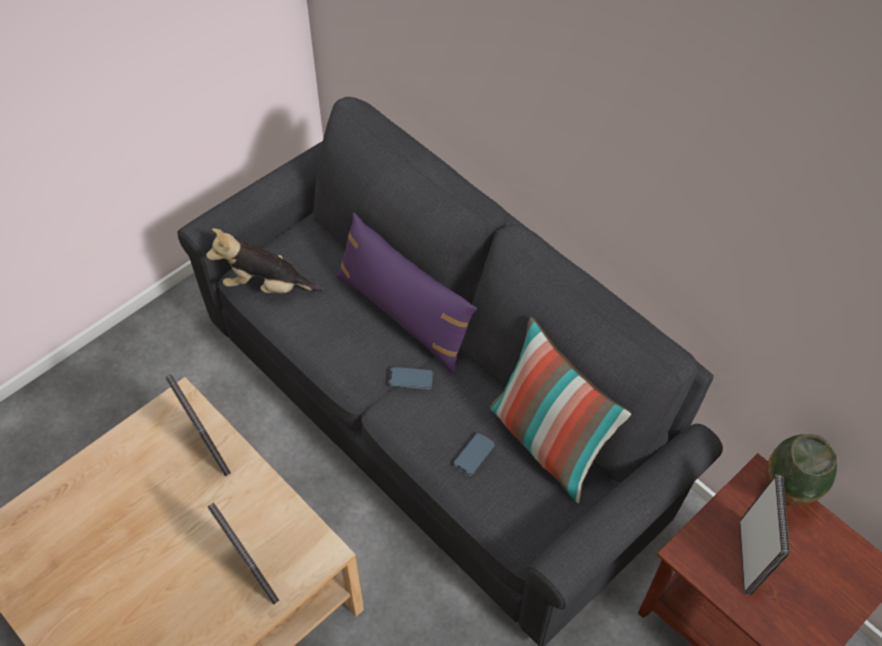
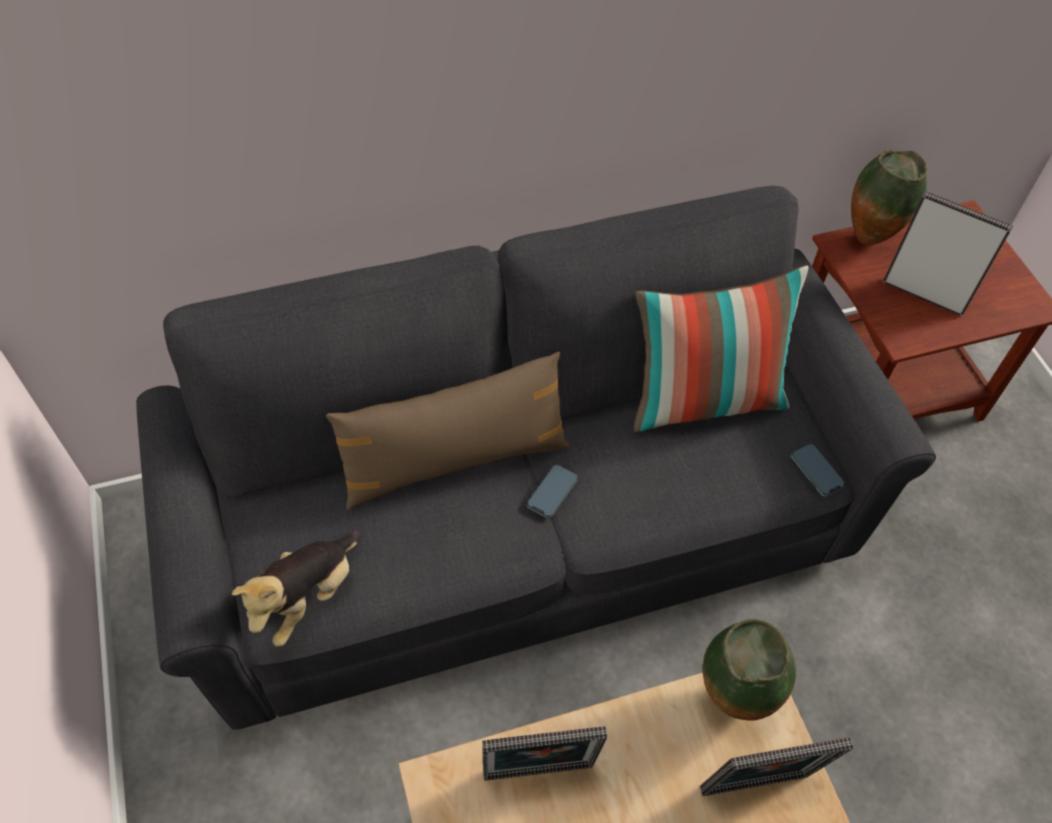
camera: 65 degrees left, 0 degrees up
purple pillow [335,213,477,374] -> brown pillow [326,352,570,510]
phone [453,433,495,476] -> phone moved to [791,444,845,497]
none -> vase [703,619,796,721]

